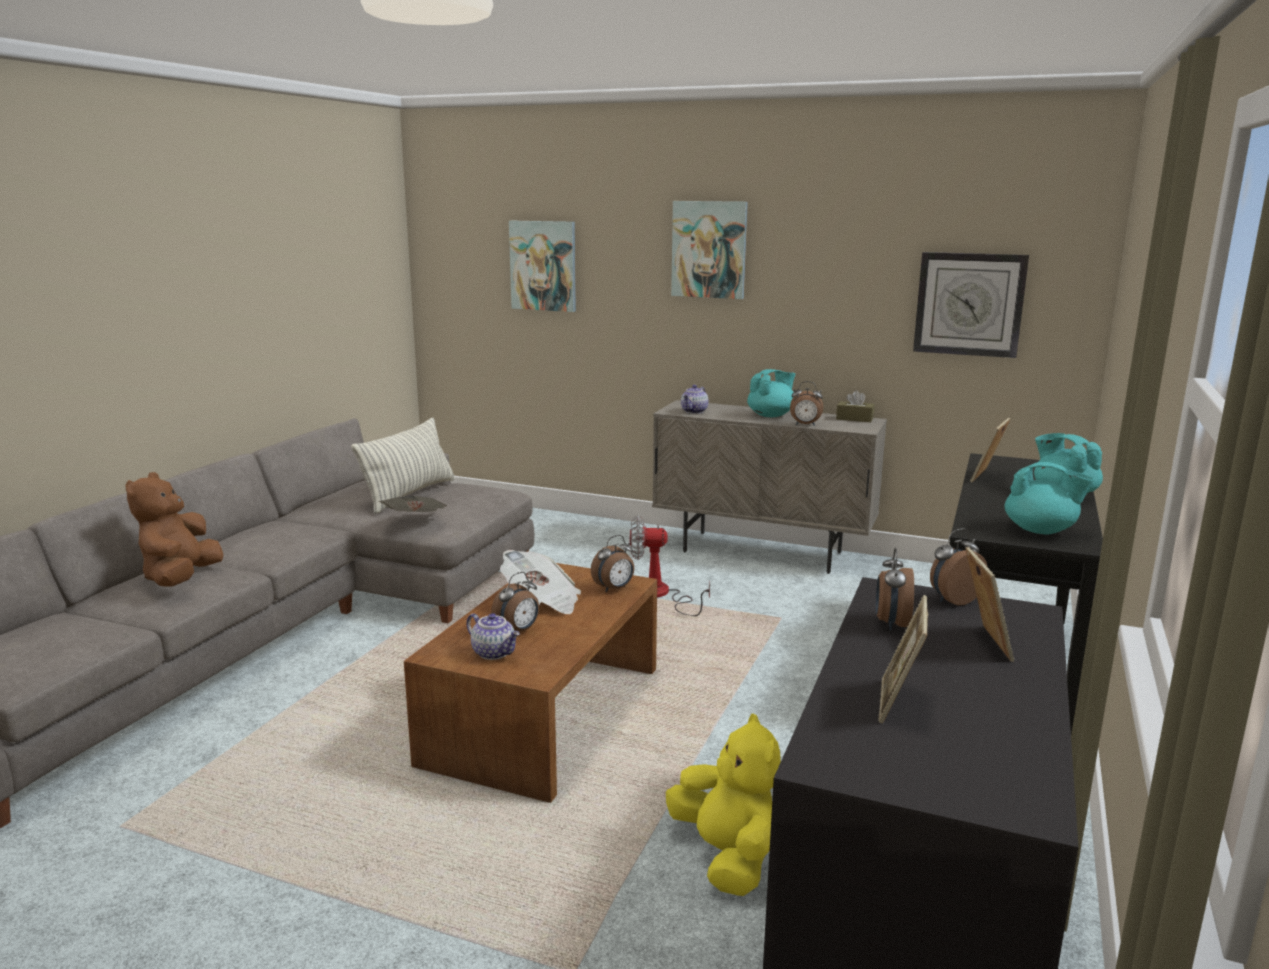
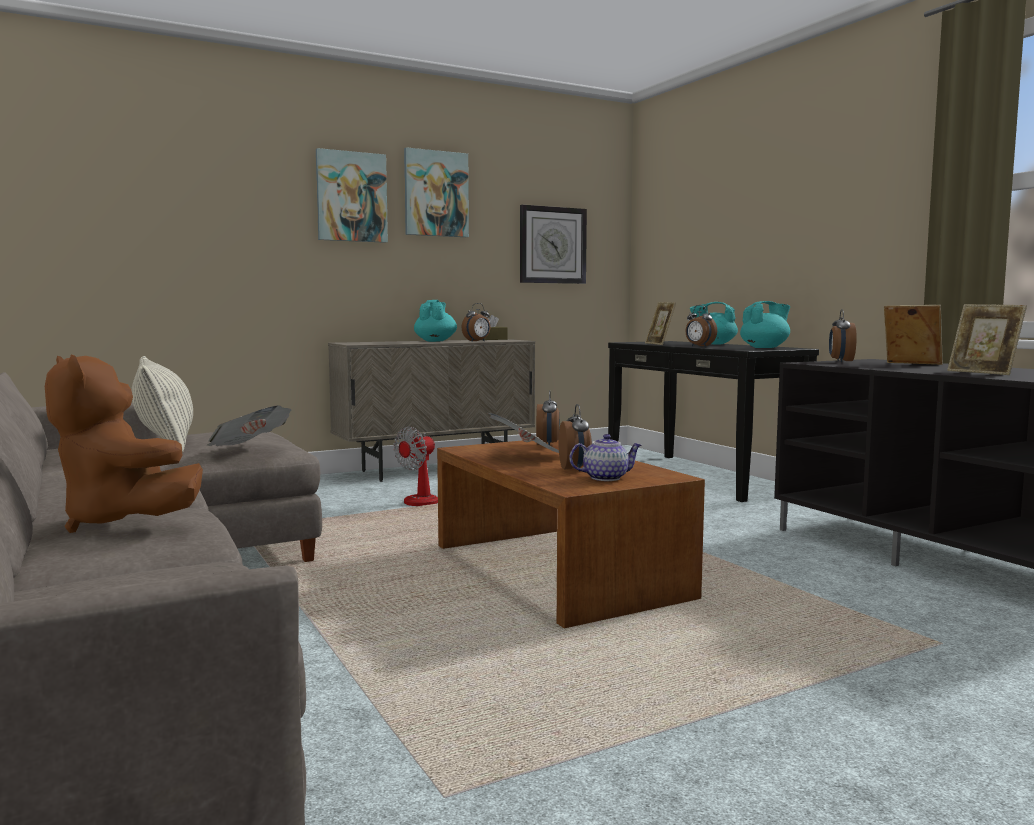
camera: 50 degrees left, 10 degrees down
picture [509,221,576,312] -> picture moved to [404,147,469,237]
yellow plush toy [666,714,781,896] -> none
teapot [681,385,709,414] -> none
alarm clock [876,548,914,630] -> alarm clock moved to [686,305,717,347]

